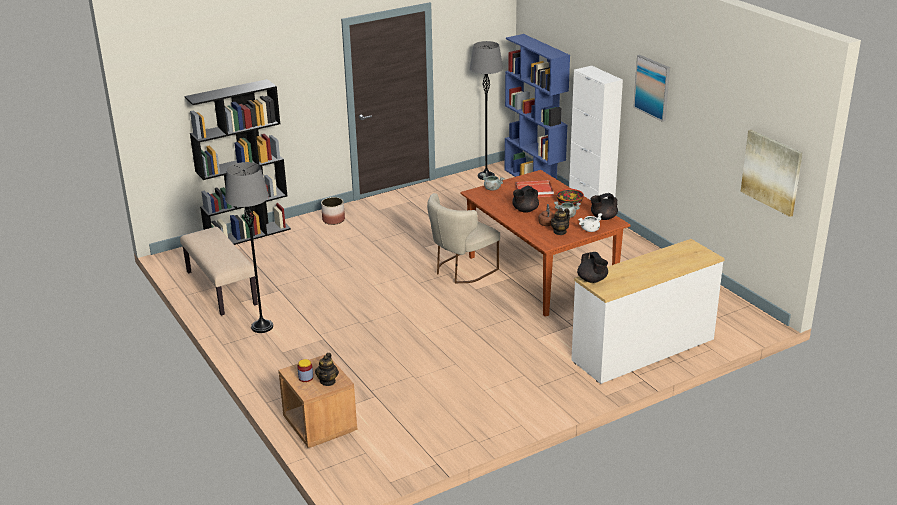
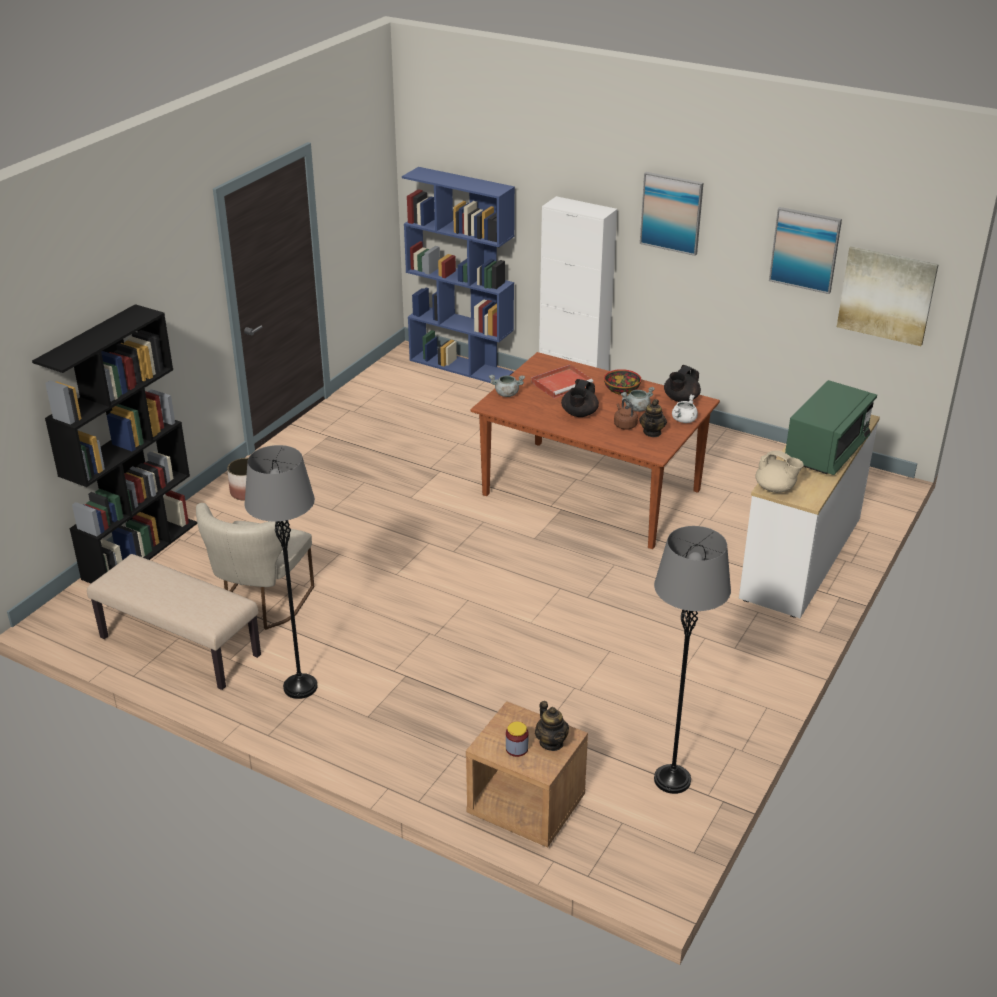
camera: 30 degrees left, 5 degrees up
beige chair [427,193,500,283] -> beige chair moved to [196,503,314,630]
grey floor lamp [470,41,503,180] -> grey floor lamp moved to [654,526,731,794]
black teapot [577,252,608,283] -> beige teapot [756,450,804,493]
none -> picture [769,207,842,294]
none -> green microwave [785,380,877,475]

